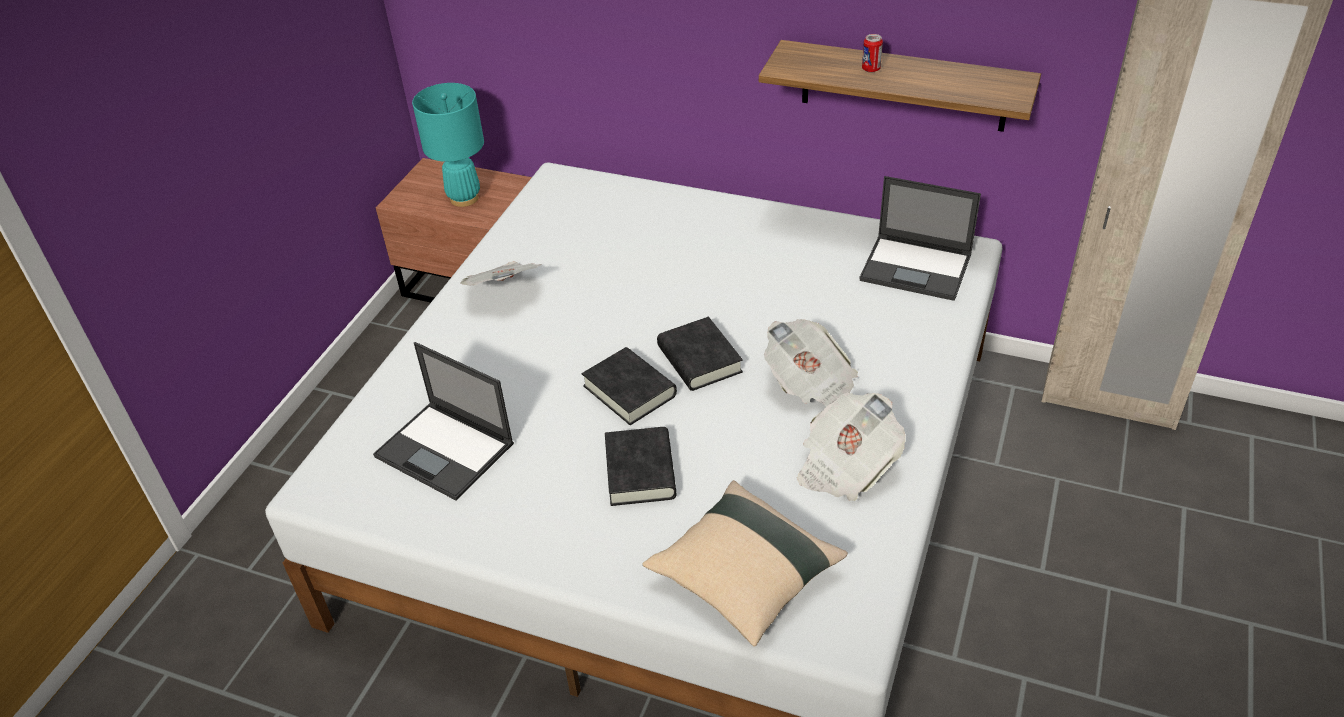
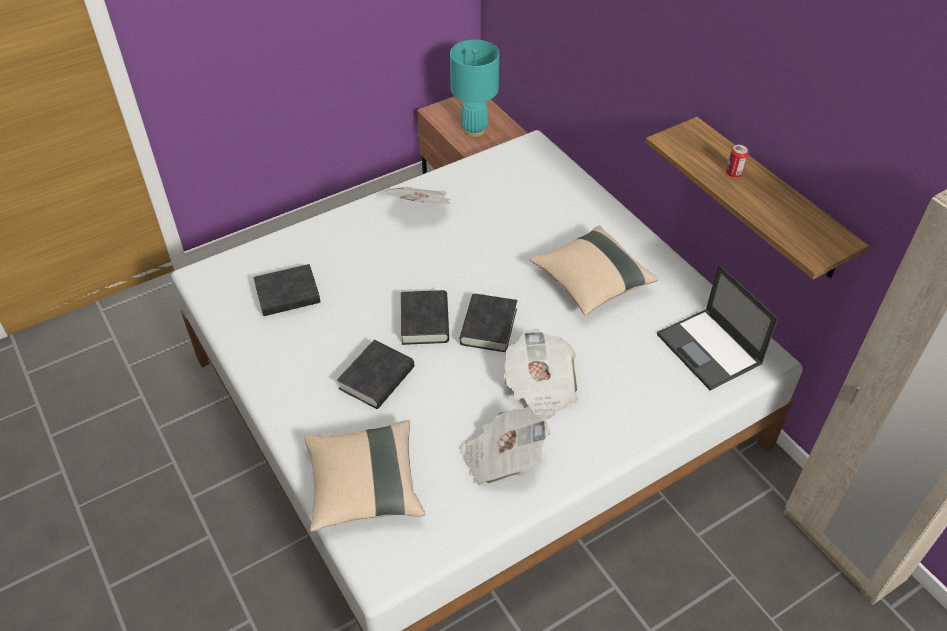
camera: 35 degrees right, 5 degrees up
laptop [373,342,514,500] -> black book [253,264,321,316]
none -> beige pillow [530,226,659,316]

